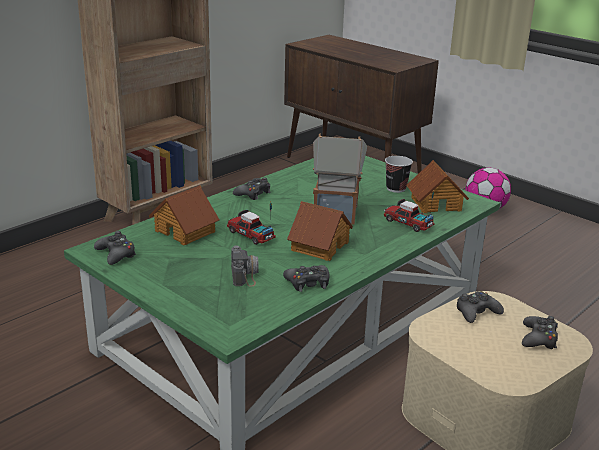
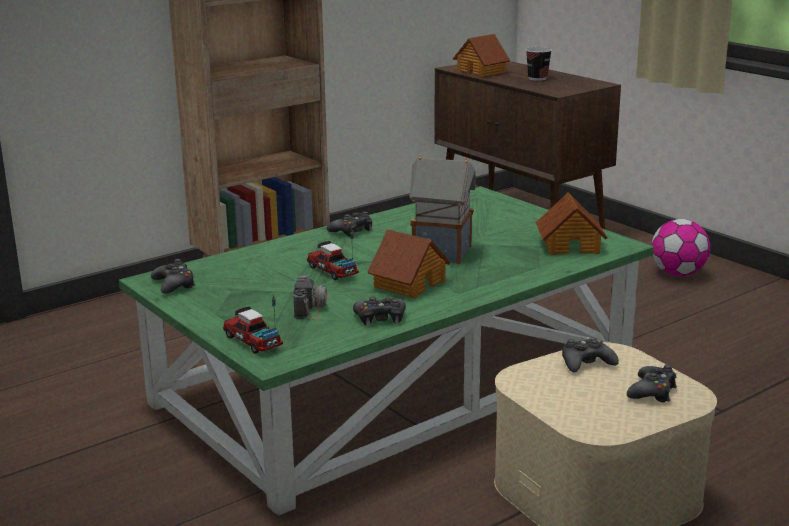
camera: 10 degrees right, 5 degrees down
toy house [149,185,220,246] -> toy house moved to [453,34,510,77]
toy truck [384,190,435,232] -> toy truck moved to [223,294,283,354]
cup [385,156,413,193] -> cup moved to [526,47,552,81]

